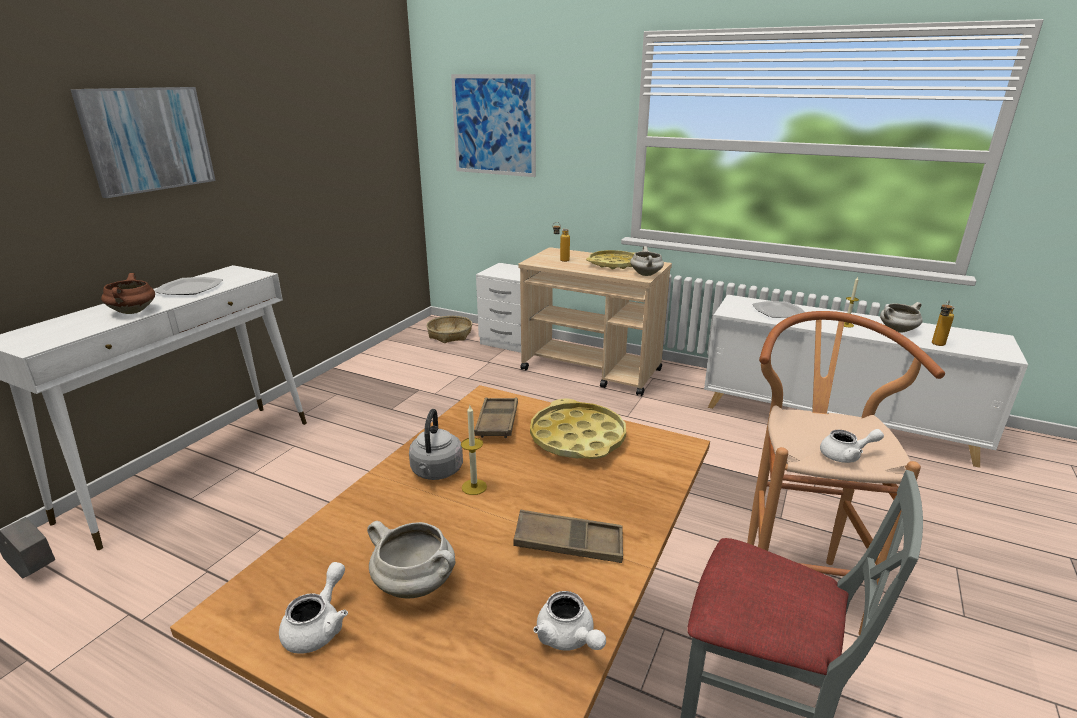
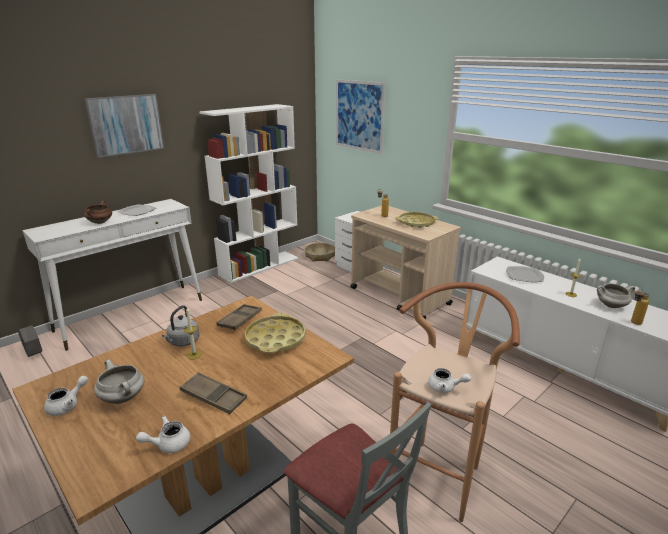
camera: 20 degrees right, 0 degrees up
white teapot [533,591,606,651] -> white teapot turned 75 degrees clockwise [136,416,190,453]
white cooking pot [630,246,664,276] -> none
none -> white bookcase [199,104,299,283]

